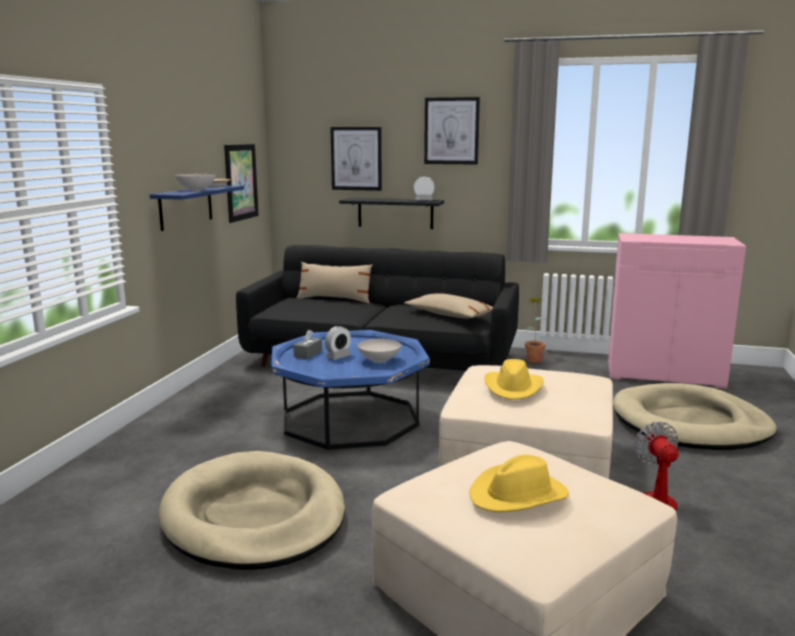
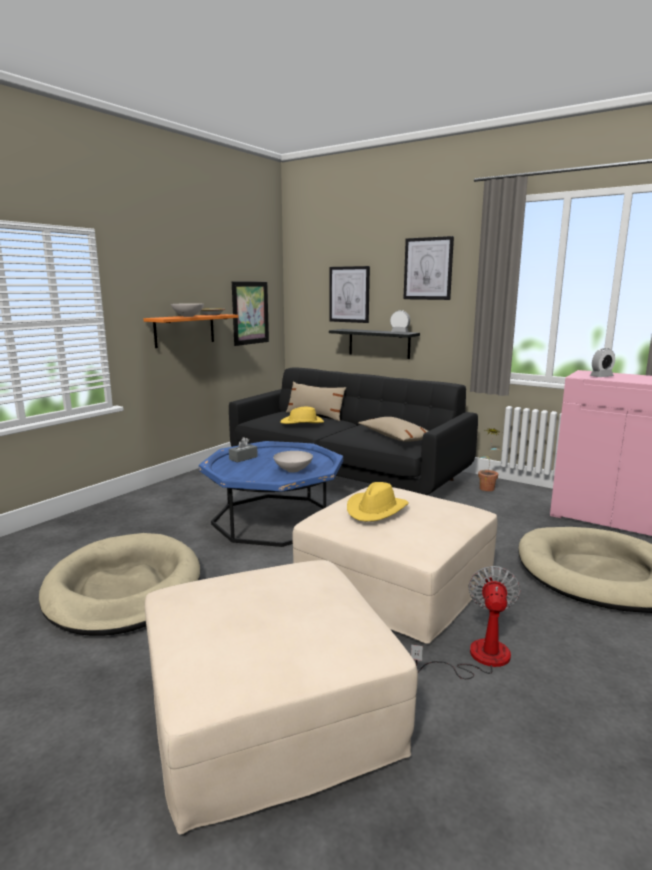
camera: 20 degrees right, 0 degrees up
blue shelf [150,185,244,231] -> orange shelf [143,314,238,348]
alarm clock [325,326,351,360] -> alarm clock moved to [590,348,615,377]
yellow hat [469,454,569,512] -> yellow hat moved to [280,407,324,424]

